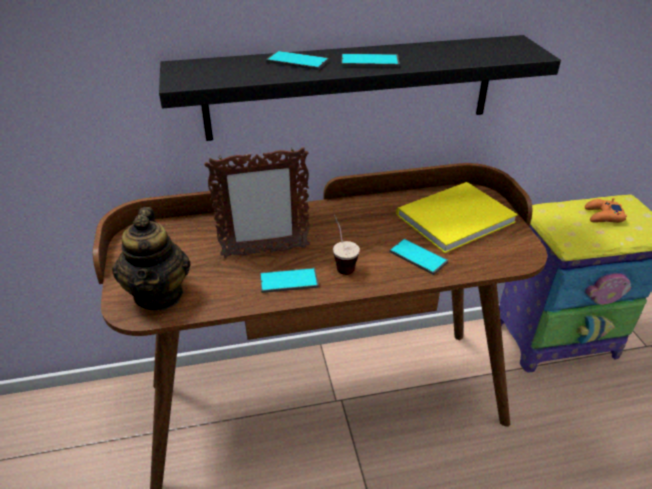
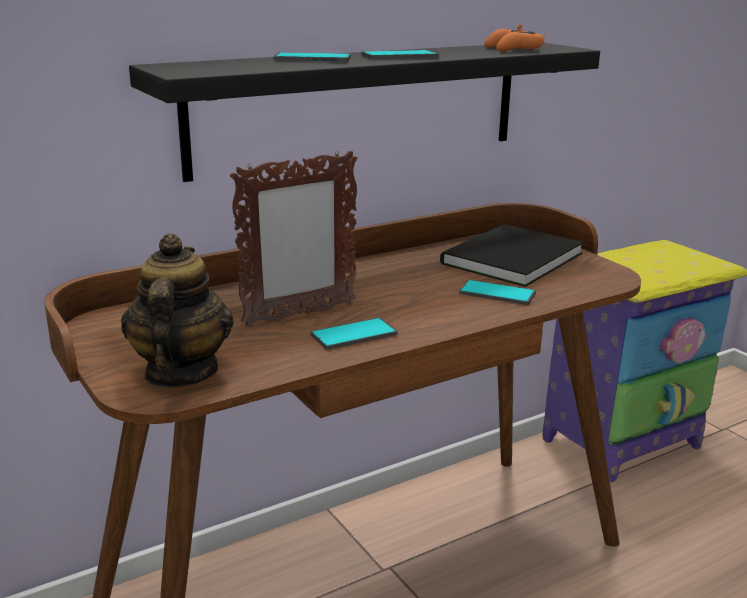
camera: 20 degrees left, 15 degrees down
teapot [112,207,191,311] -> teapot turned 150 degrees counterclockwise [121,233,234,388]
cup [333,215,360,275] -> none
yellow book [396,182,518,253] -> black book [440,224,583,287]
orange game controller [585,198,627,223] -> orange game controller moved to [485,24,545,51]

